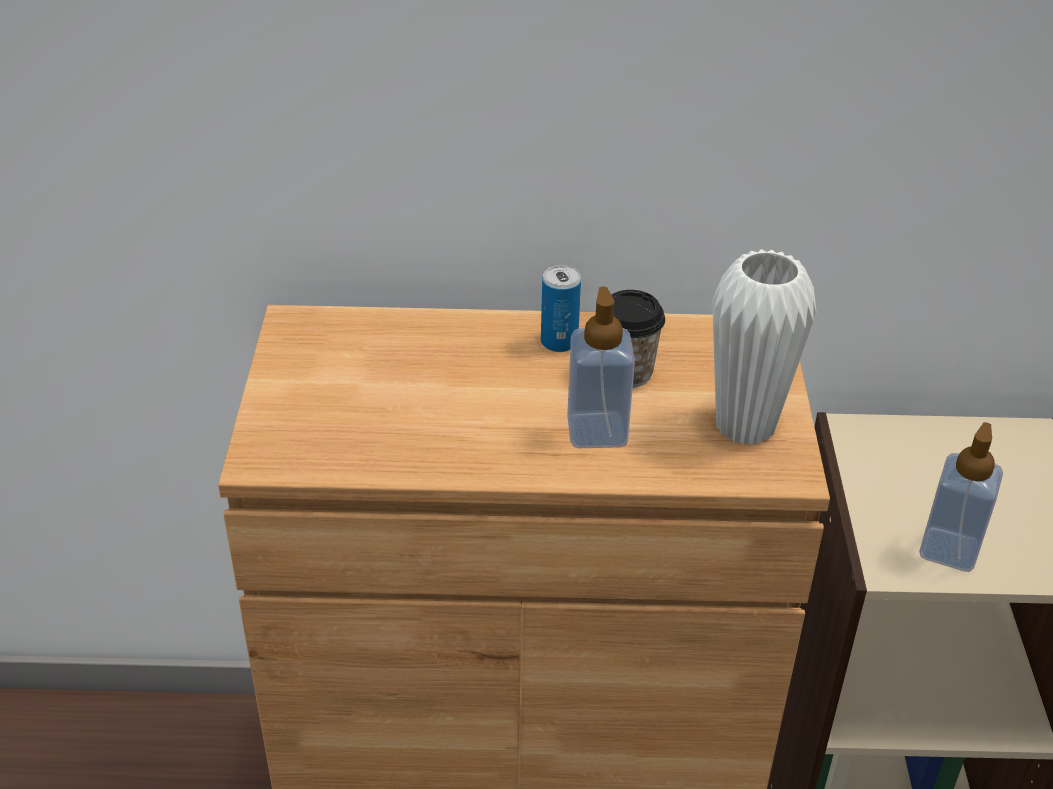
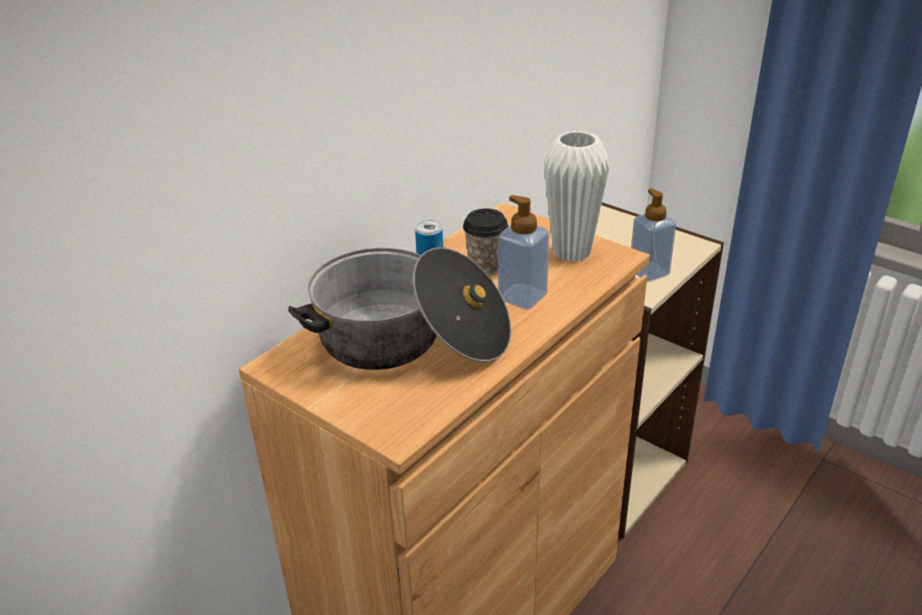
camera: 50 degrees left, 5 degrees down
none -> cooking pot [288,247,511,370]

